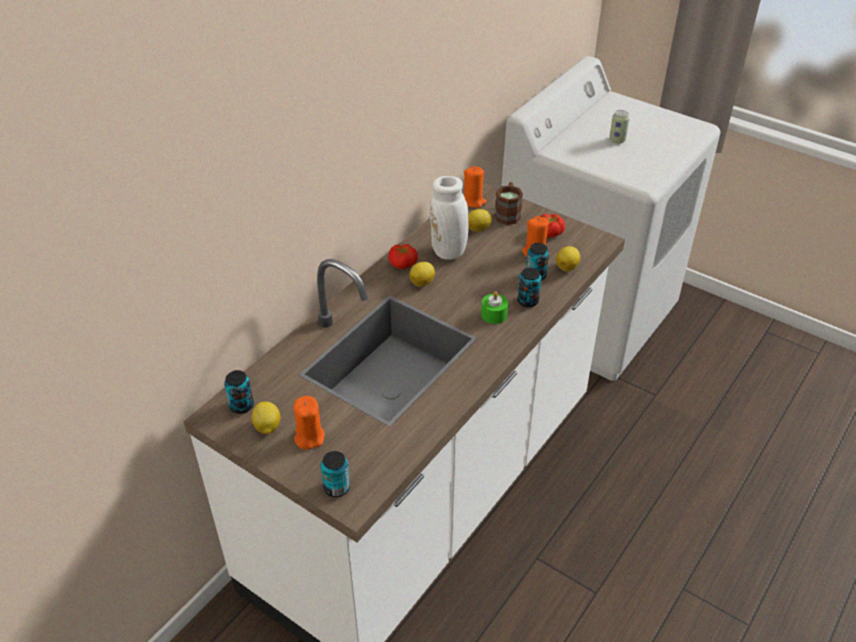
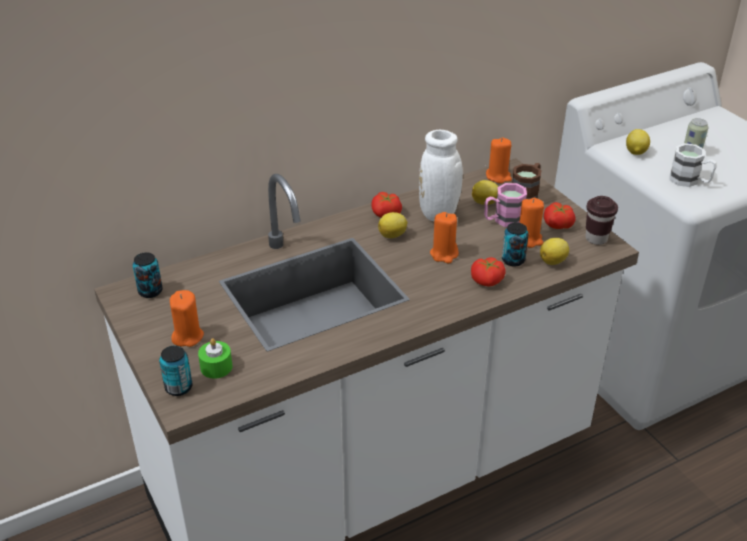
camera: 25 degrees right, 5 degrees down
lemon [252,402,280,434] -> lemon moved to [626,129,650,155]
green candle [481,291,508,324] -> green candle moved to [198,338,233,379]
can [517,267,541,307] -> tomato [471,257,506,287]
none -> orange candle [430,212,459,263]
none -> pink mug [484,183,527,227]
none -> brown cup [586,196,618,245]
none -> white mug [669,143,717,187]

